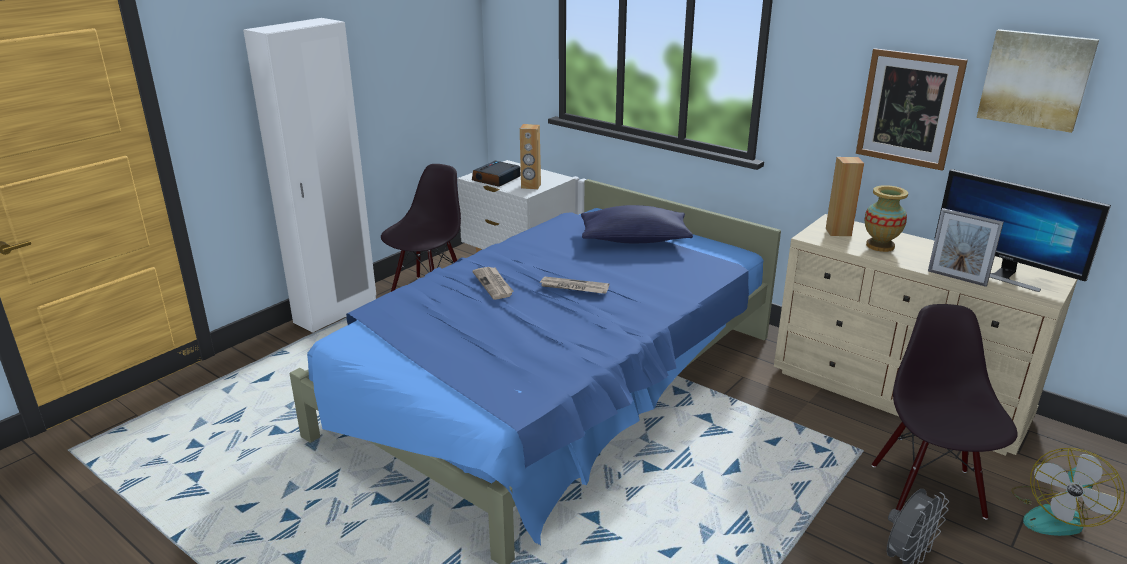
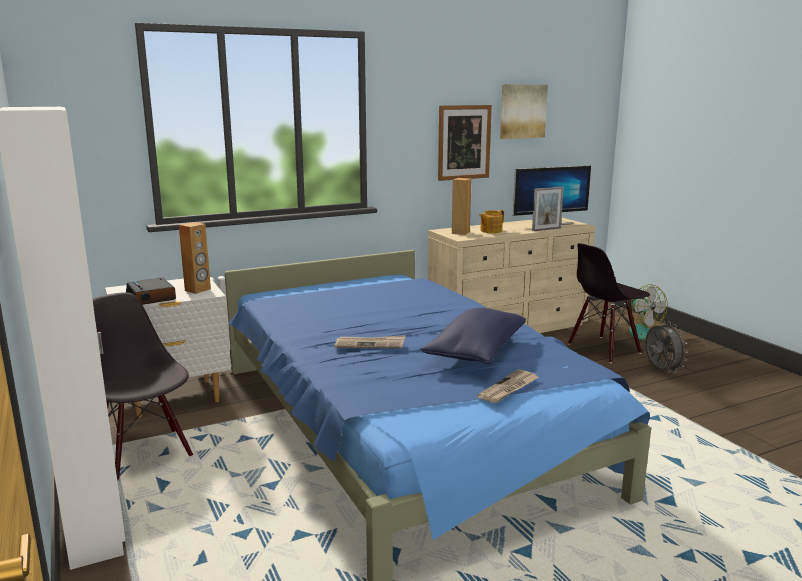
camera: 65 degrees left, 10 degrees down
newspaper [540,277,609,294] -> newspaper moved to [477,370,539,403]
blue pillow [581,205,693,243] -> blue pillow moved to [421,308,526,364]
vase [865,185,908,252] -> teapot [479,210,504,233]
black chair [872,304,1018,520] -> black chair turned 60 degrees counterclockwise [568,243,650,363]

